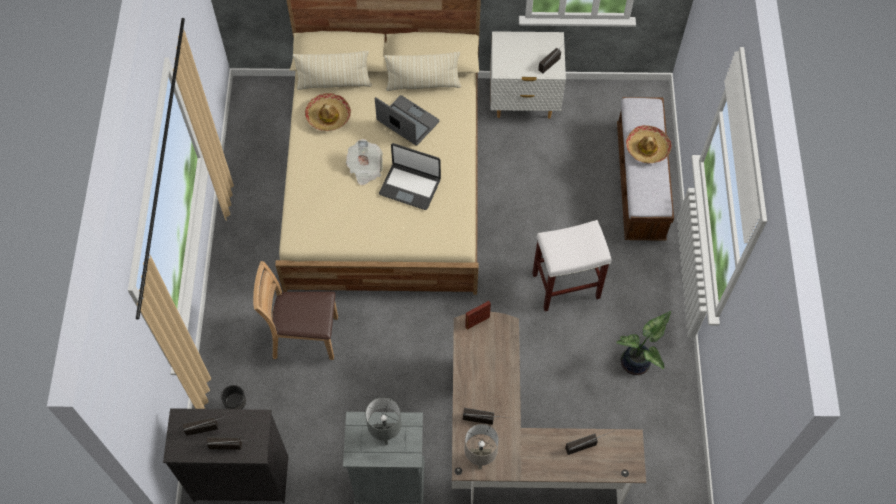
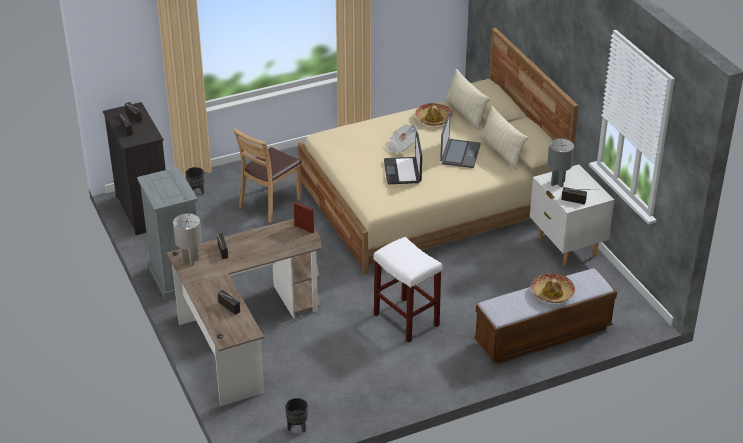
camera: 65 degrees right, 25 degrees down
brown chair [253,261,338,360] -> brown chair turned 120 degrees counterclockwise [233,128,302,223]
grey table lamp [365,397,402,445] -> grey table lamp moved to [547,138,574,188]
potted plant [616,311,671,375] -> none
none -> black planter [285,398,308,432]

